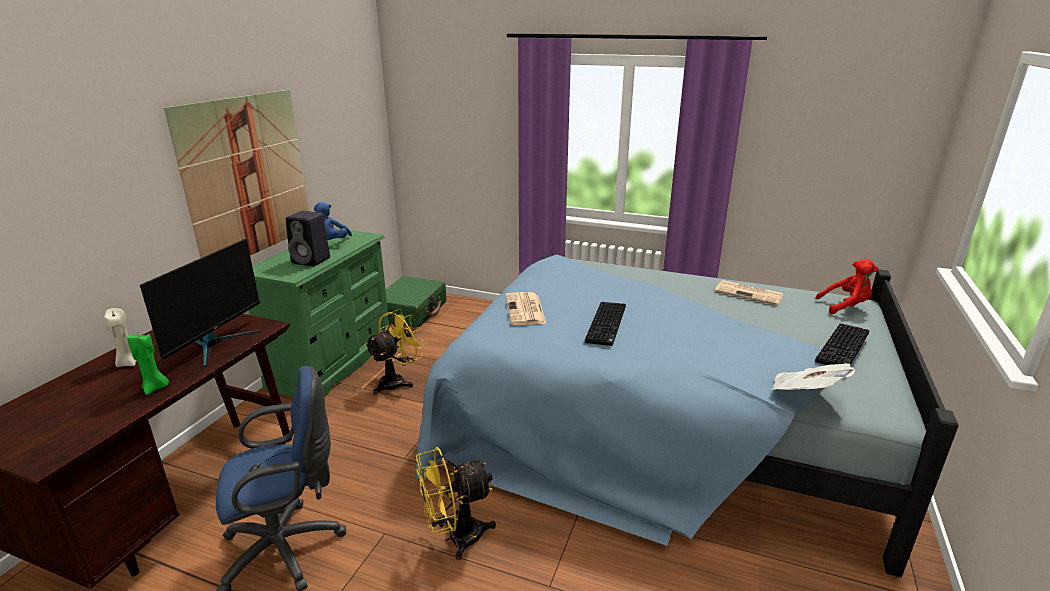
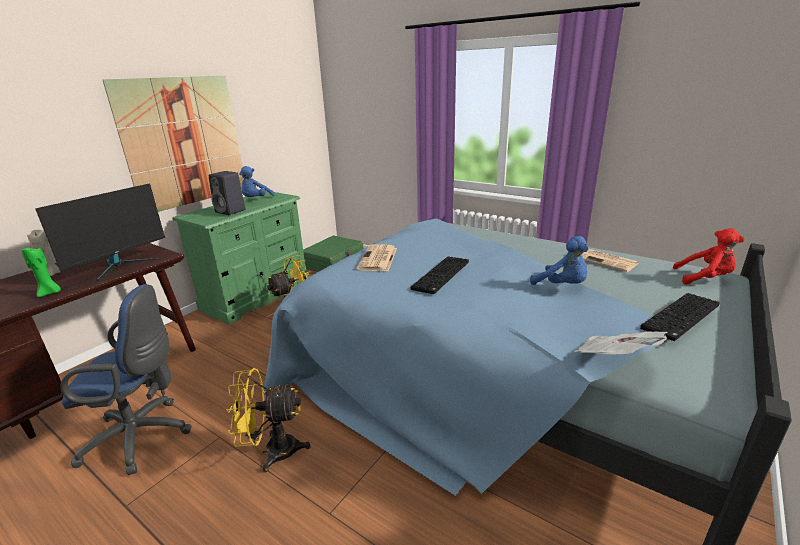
camera: 15 degrees right, 0 degrees up
none -> blue plush toy [530,236,589,285]

